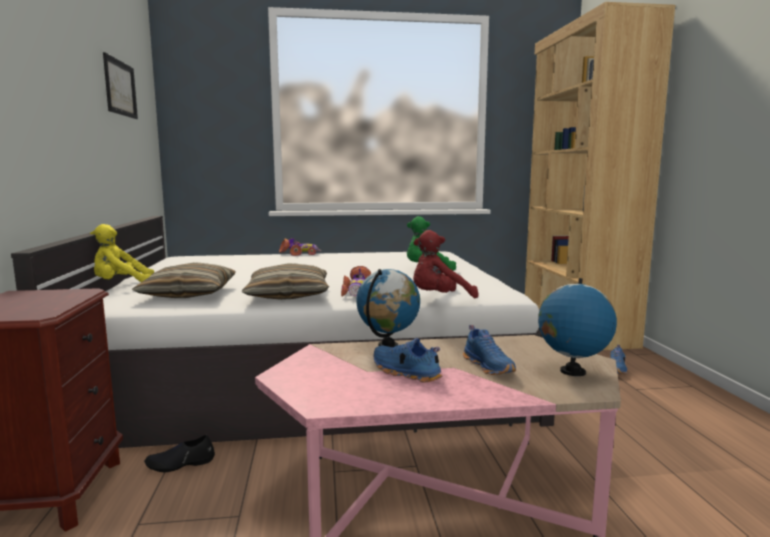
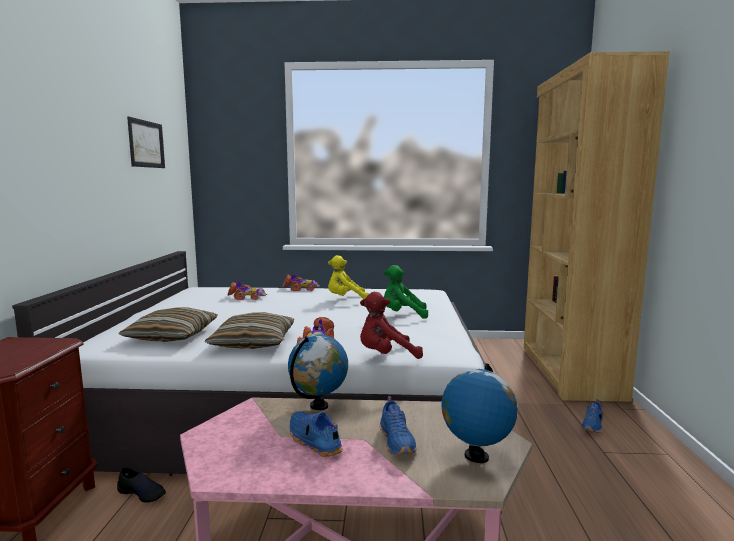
camera: 10 degrees right, 0 degrees up
yellow plush toy [90,224,154,282] -> yellow plush toy moved to [328,255,369,299]
black shoe [144,435,215,472] -> black shoe turned 150 degrees counterclockwise [117,467,166,503]
none -> toy car [228,282,267,300]

